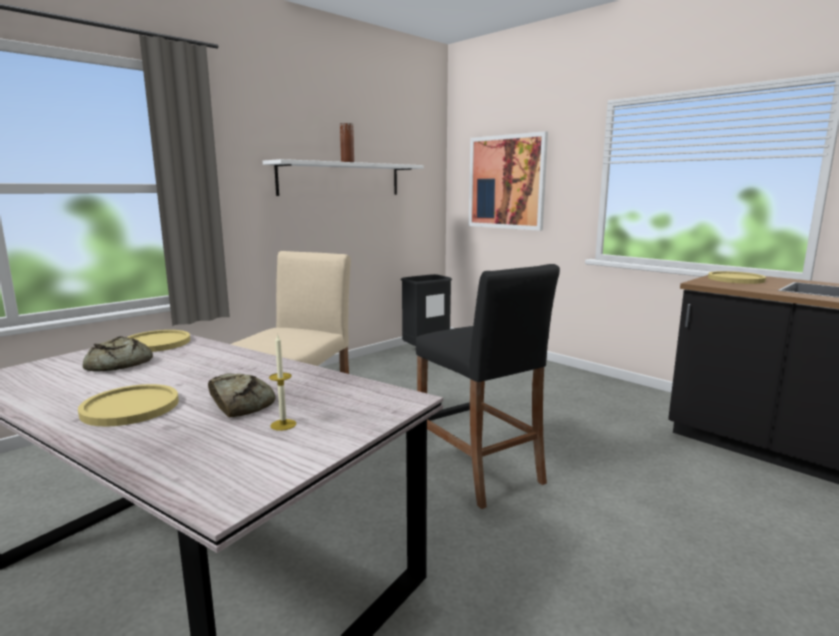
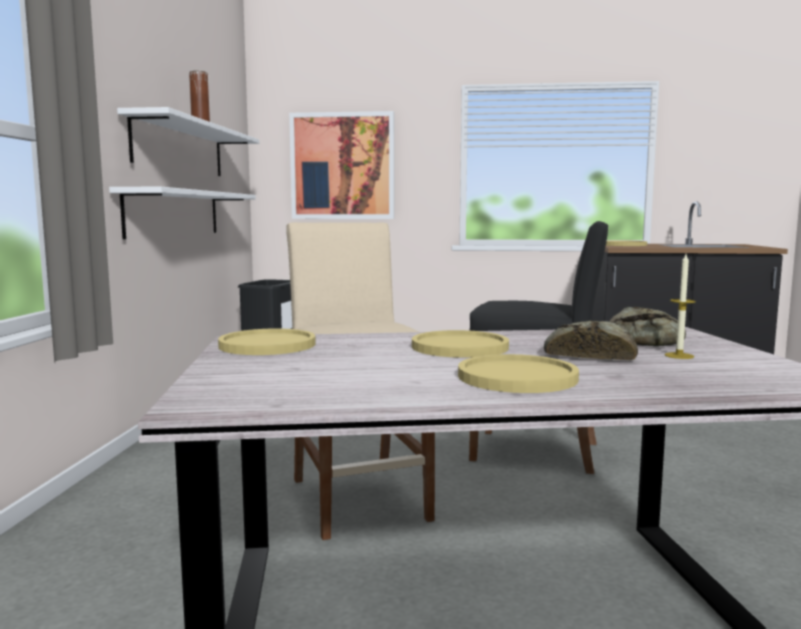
camera: 40 degrees left, 5 degrees down
bread [83,336,153,371] -> bread moved to [610,307,686,346]
none -> white shelf [109,187,256,239]
none -> yellow plate [412,330,509,358]

